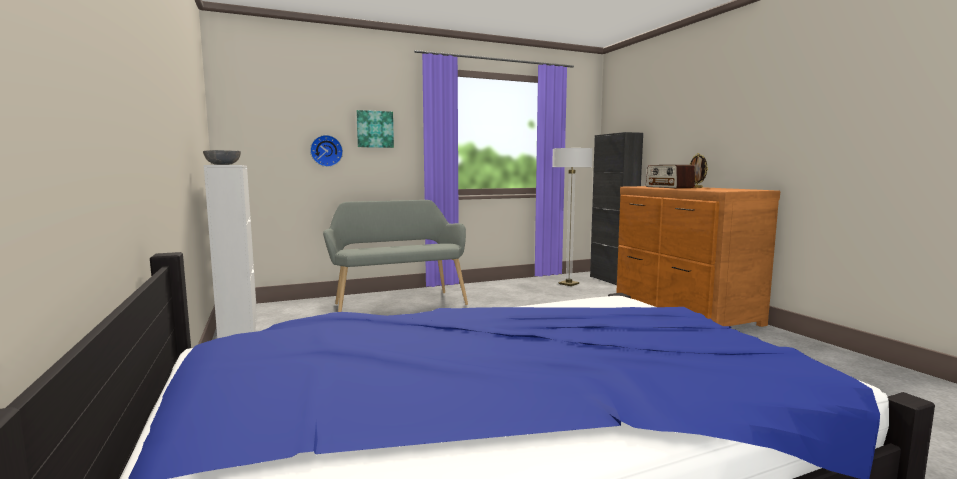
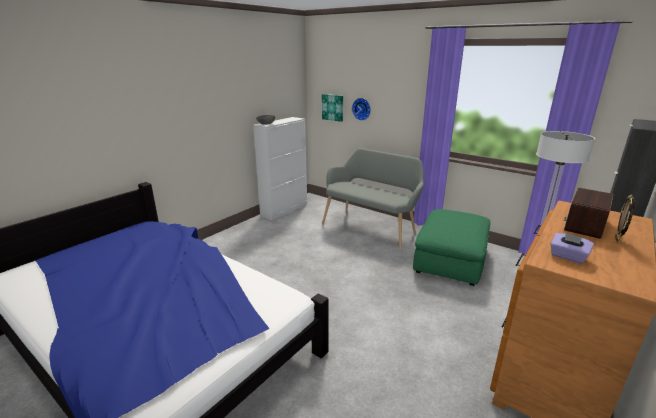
camera: 60 degrees right, 15 degrees up
picture [356,110,394,148] -> picture moved to [322,94,343,122]
none -> green ottoman [413,209,490,286]
none -> purple tissue box [550,232,594,264]

